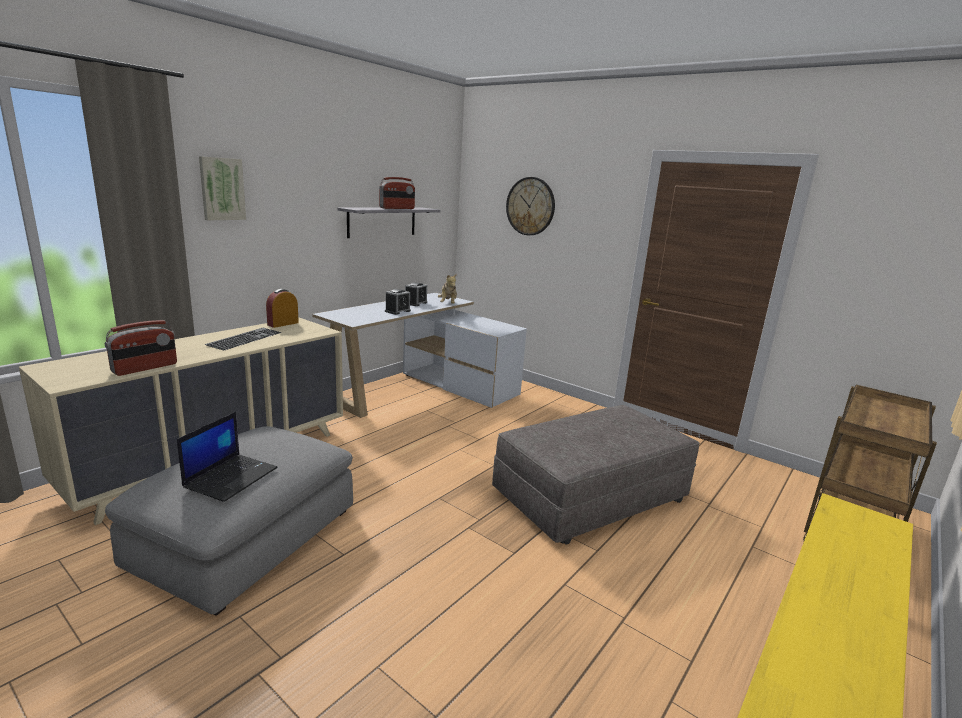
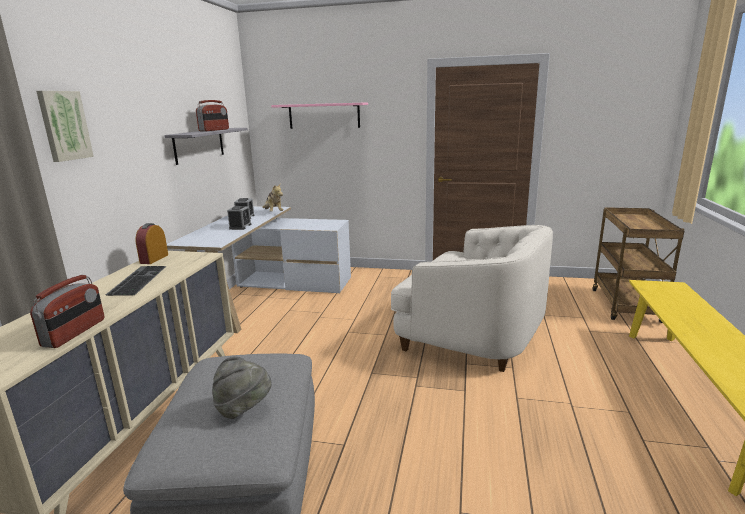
camera: 25 degrees left, 0 degrees up
laptop [177,412,278,502] -> grey hat [212,357,271,419]
grey ottoman [492,405,700,545] -> white armchair [391,225,553,372]
wall clock [506,177,555,235] -> pink shelf [271,102,368,129]

